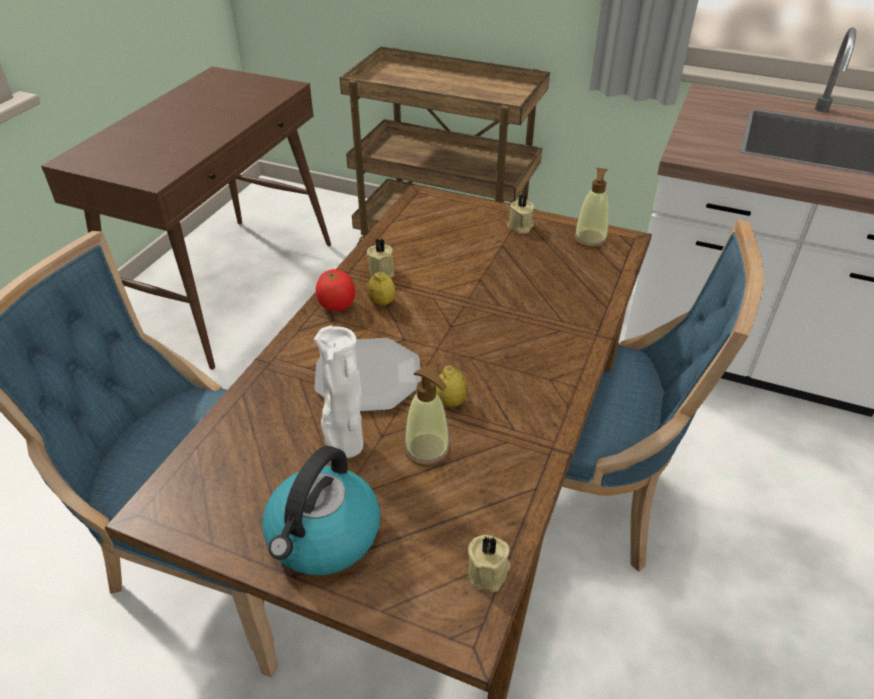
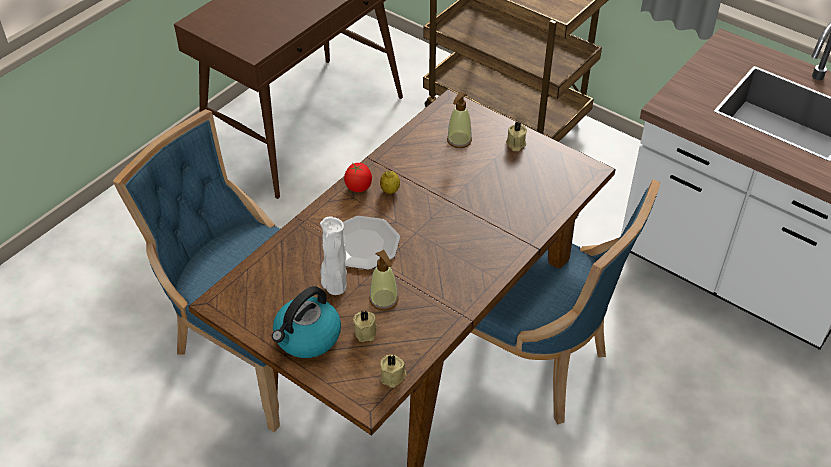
camera: 15 degrees right, 5 degrees up
beige candle [367,239,394,278] -> beige candle moved to [353,310,377,342]
lemon [436,366,468,407] -> none
soap dispenser [574,168,609,248] -> soap dispenser moved to [447,92,472,148]

